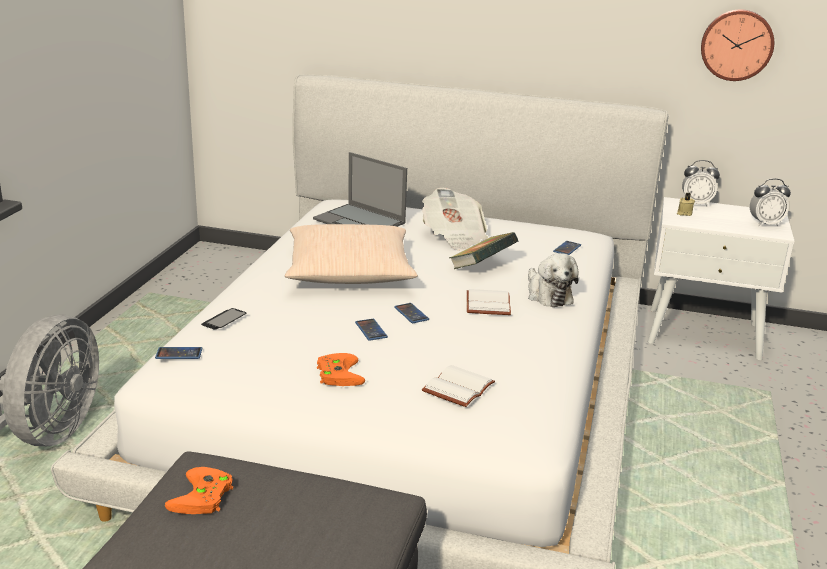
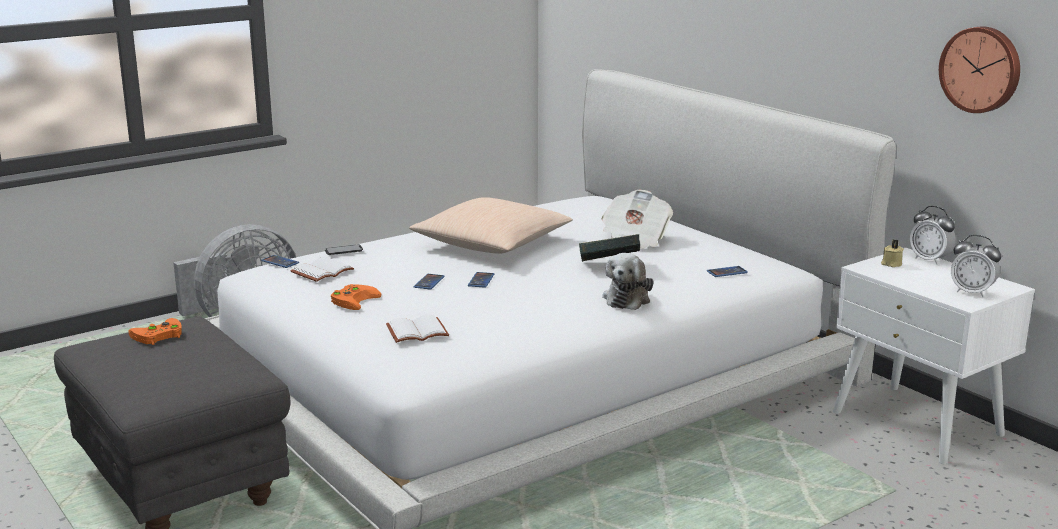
camera: 40 degrees right, 5 degrees down
laptop [313,152,407,227] -> none
white book [467,289,511,315] -> white book moved to [291,257,354,282]

